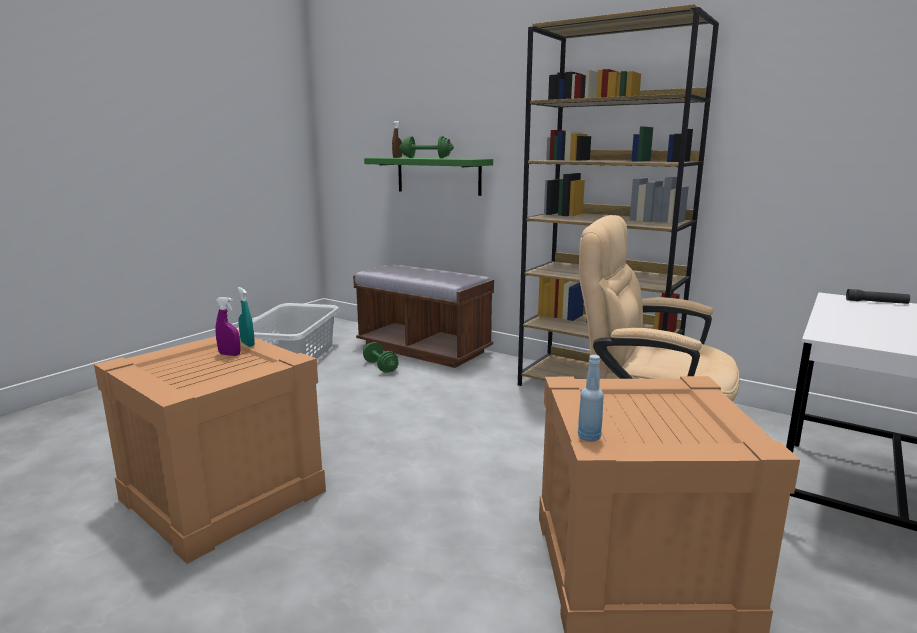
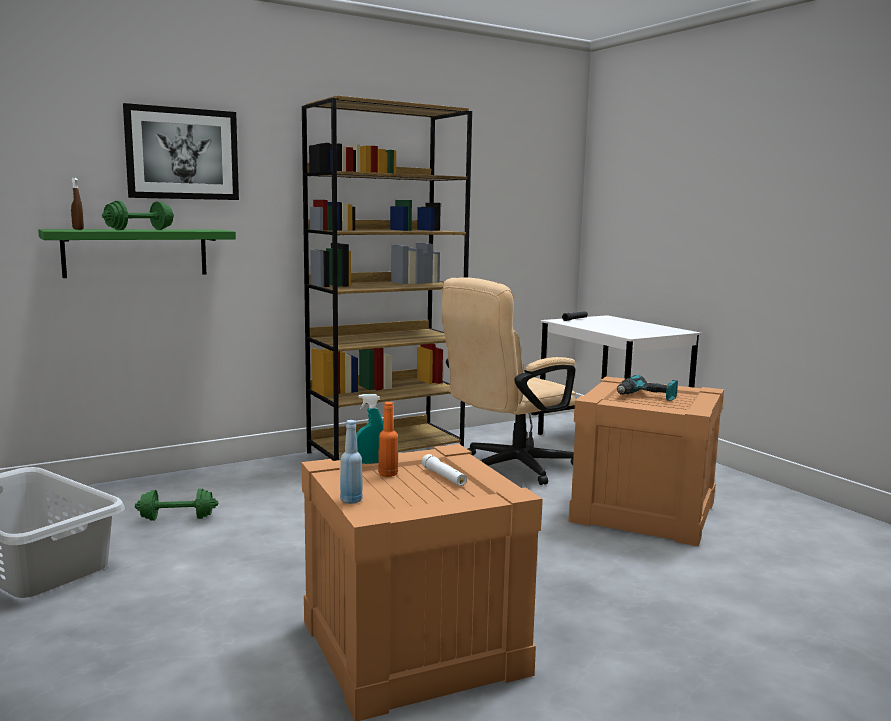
camera: 65 degrees left, 5 degrees down
purple spray bottle [216,297,240,356] -> orange bottle [378,402,398,477]
brown bench [353,265,494,368] -> none
blue bottle [578,355,604,442] -> blue bottle moved to [340,420,363,504]
none -> picture [123,103,239,200]
none -> white flashlight [422,454,467,486]
none -> power drill [617,375,678,401]

